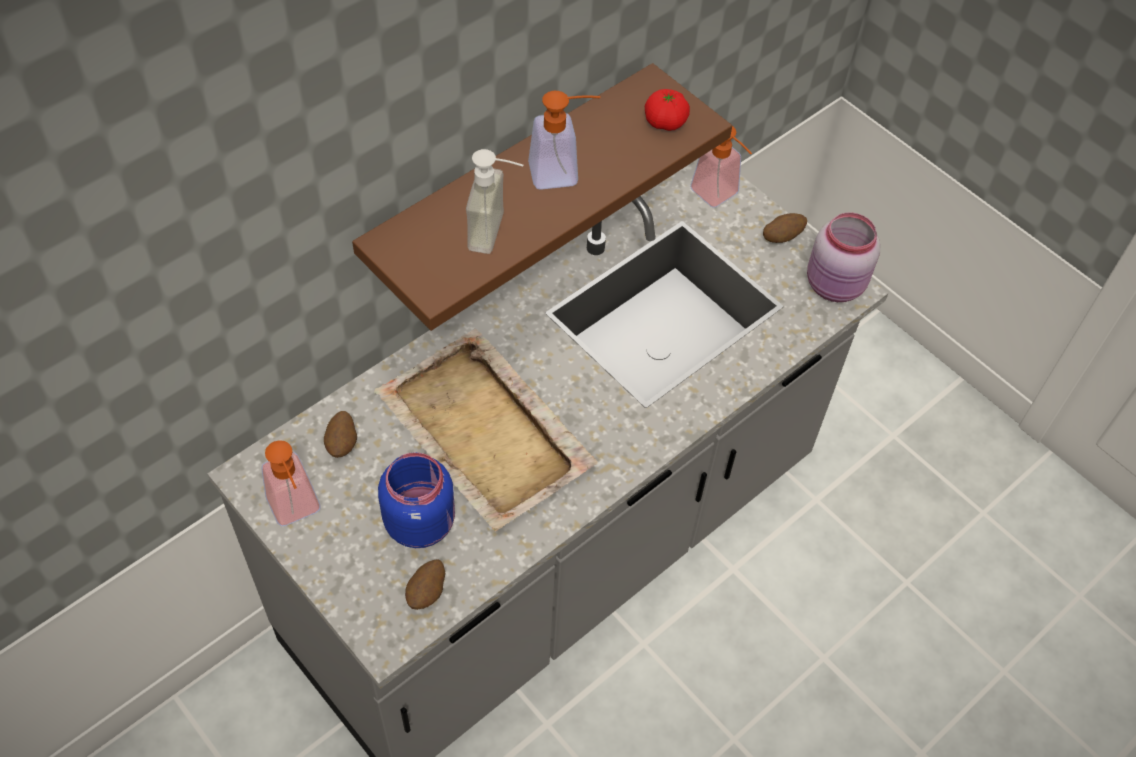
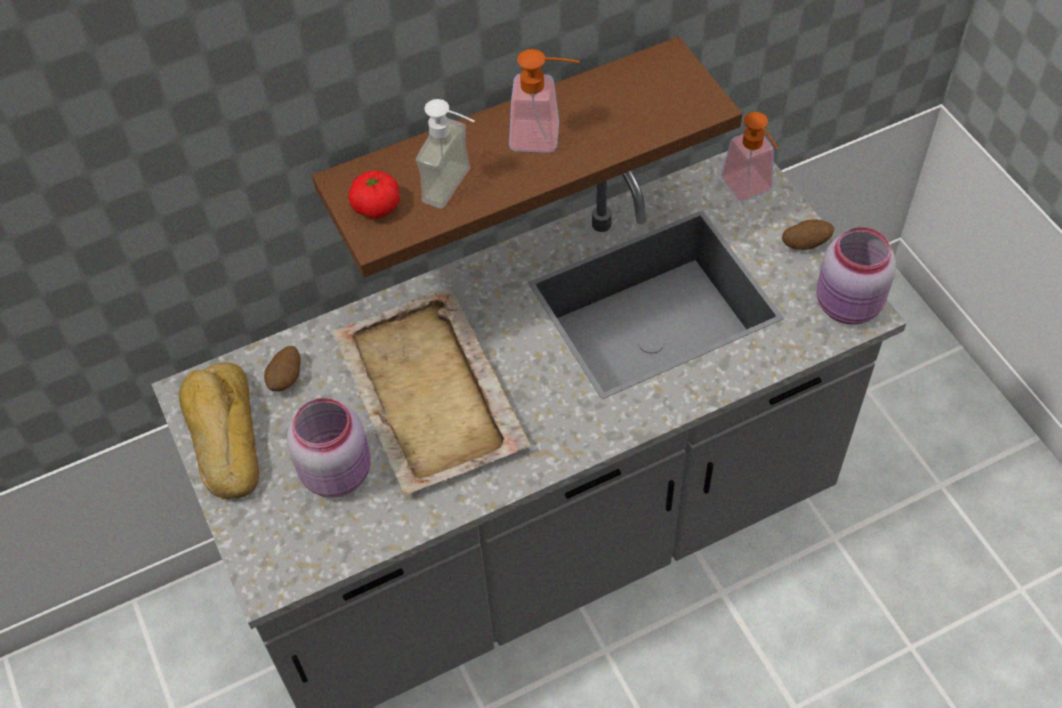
camera: 20 degrees right, 0 degrees up
soap dispenser [262,440,320,526] -> bread [179,363,259,499]
blue jar [378,452,455,548] -> pink jar [287,398,371,498]
potato [405,559,445,610] -> none
tomato [645,89,690,131] -> tomato moved to [348,171,400,218]

